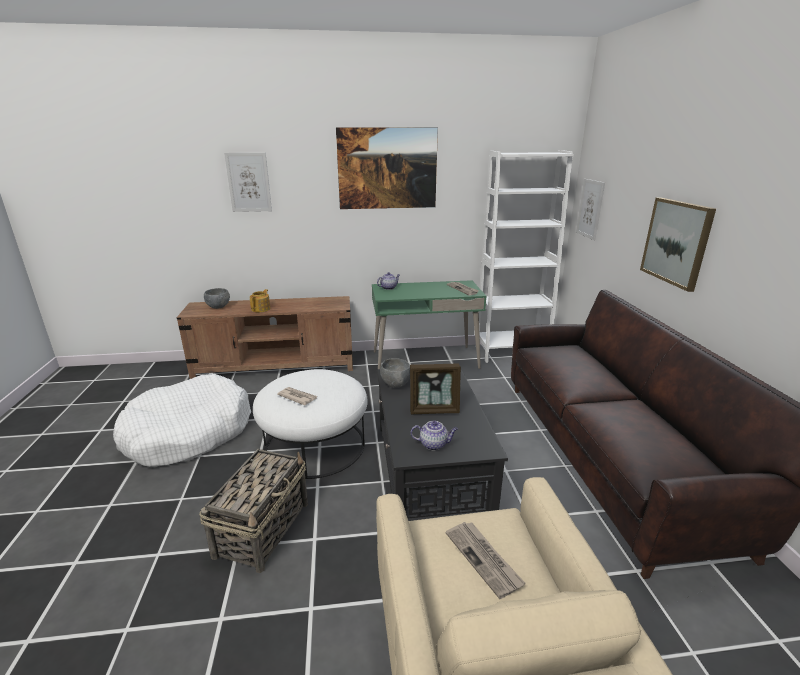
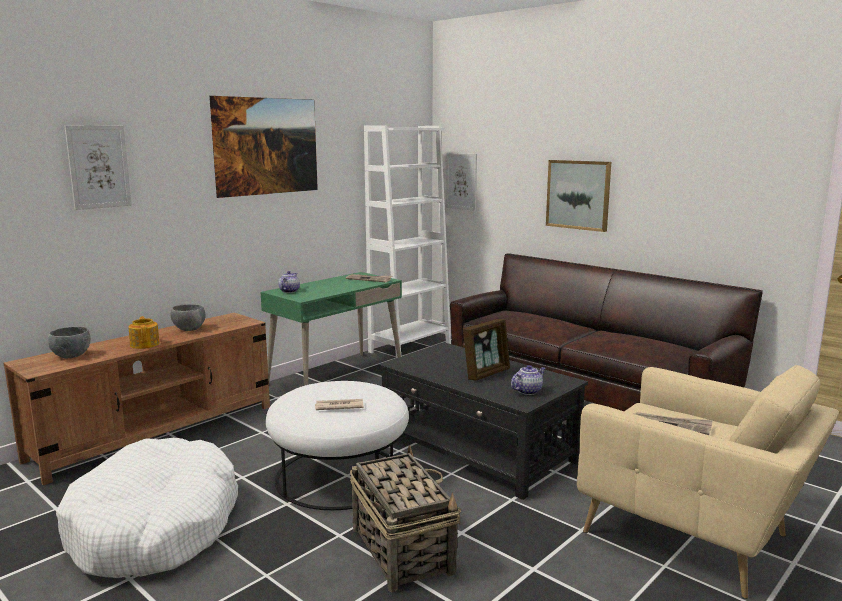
camera: 40 degrees left, 10 degrees down
grey bowl [380,358,410,387] -> grey bowl moved to [171,304,205,331]

